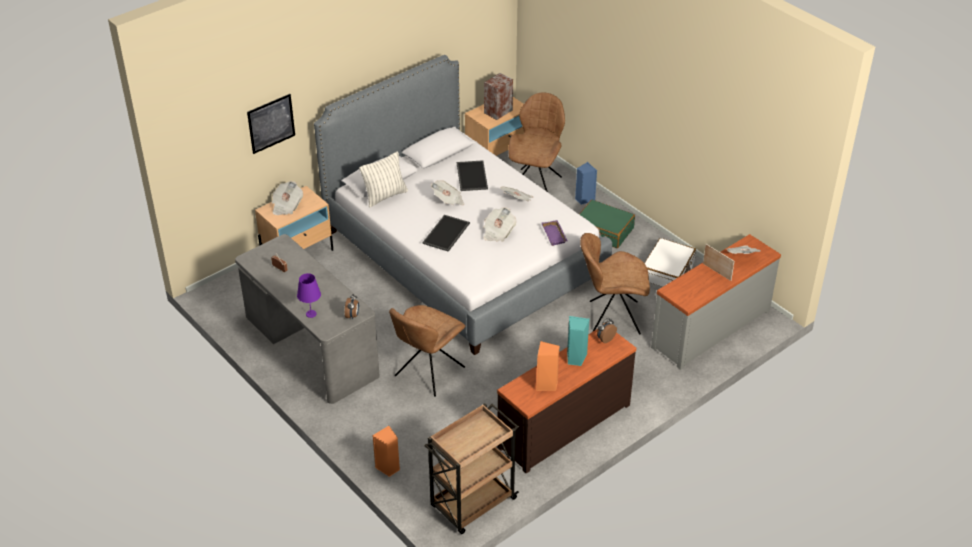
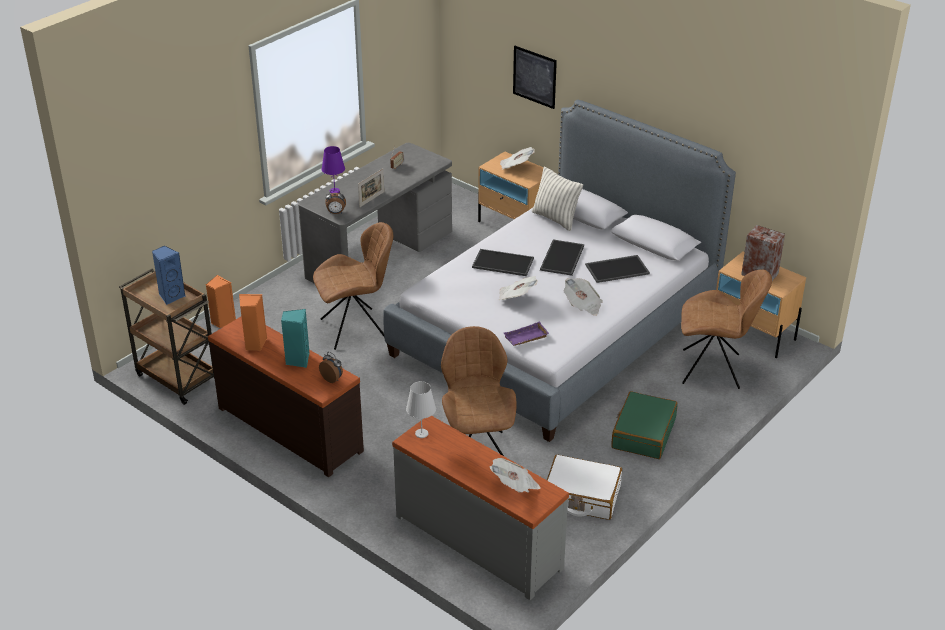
camera: 80 degrees right, 5 degrees down
brown chair [389,305,465,397] -> brown chair turned 135 degrees clockwise [313,222,393,350]
newspaper [431,180,465,205] -> tray [540,239,584,276]
blue speaker [575,162,597,205] -> blue speaker moved to [152,246,185,305]
picture frame [703,244,734,281] -> picture frame moved to [358,169,384,208]
none -> white table lamp [406,381,436,438]

